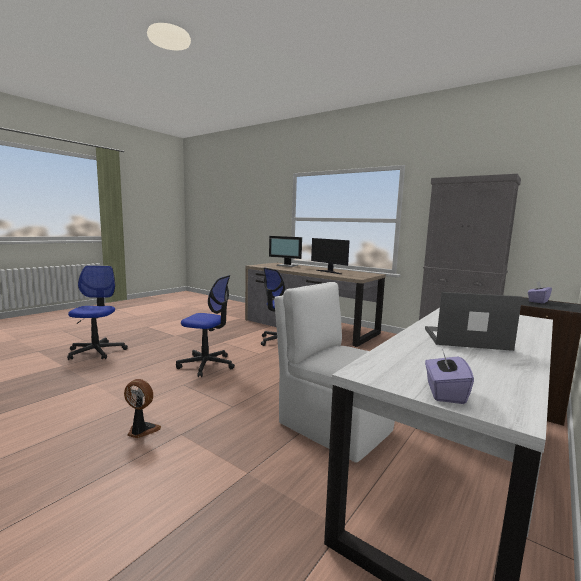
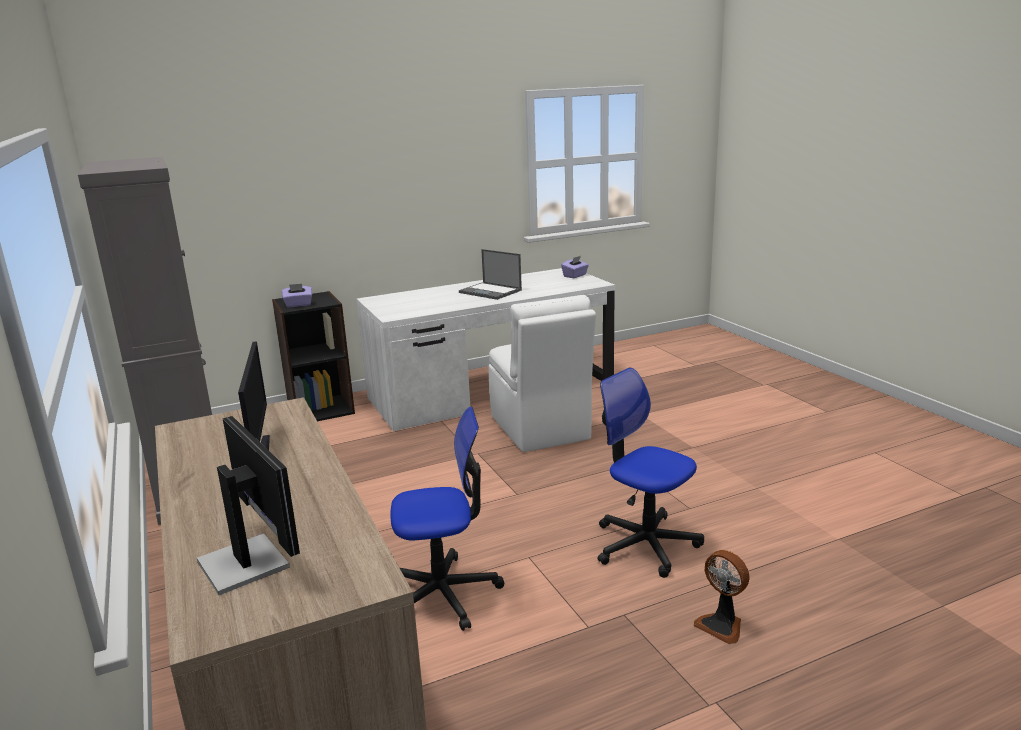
camera: 150 degrees left, 10 degrees up
office chair [67,266,128,360] -> none
fan [124,379,161,438] -> fan moved to [694,550,749,644]

